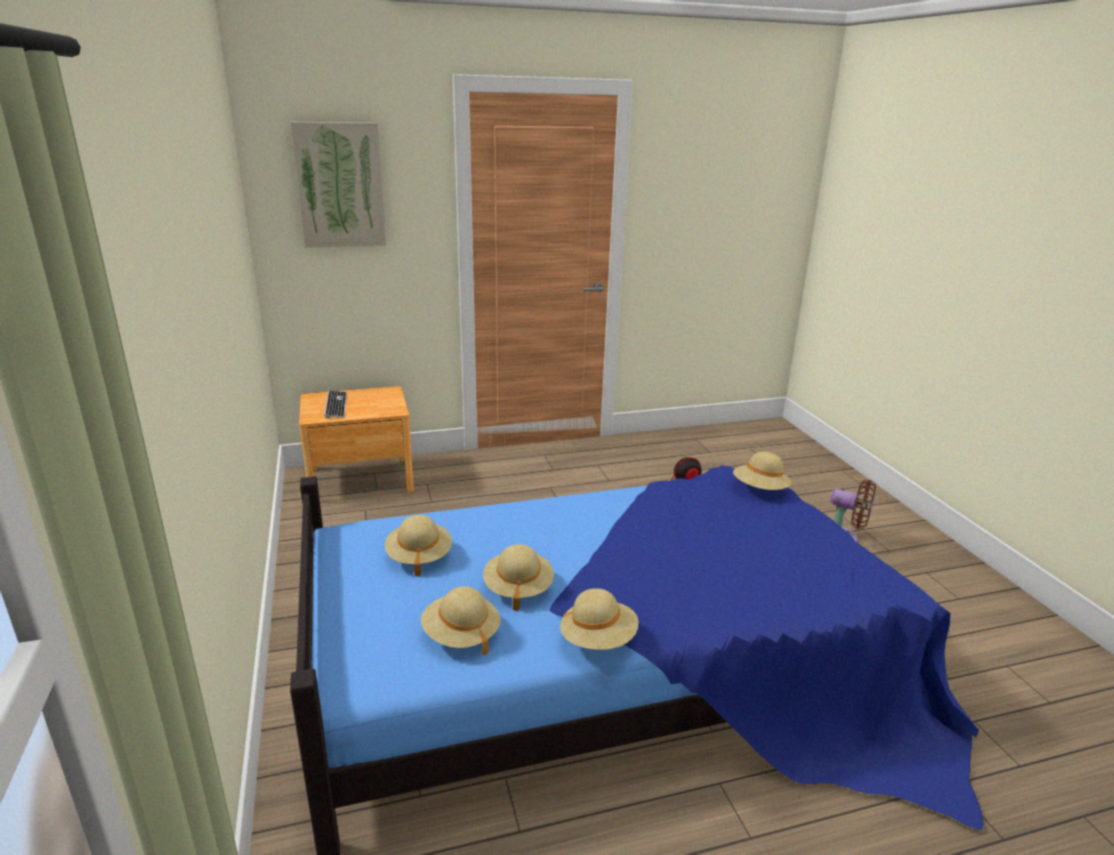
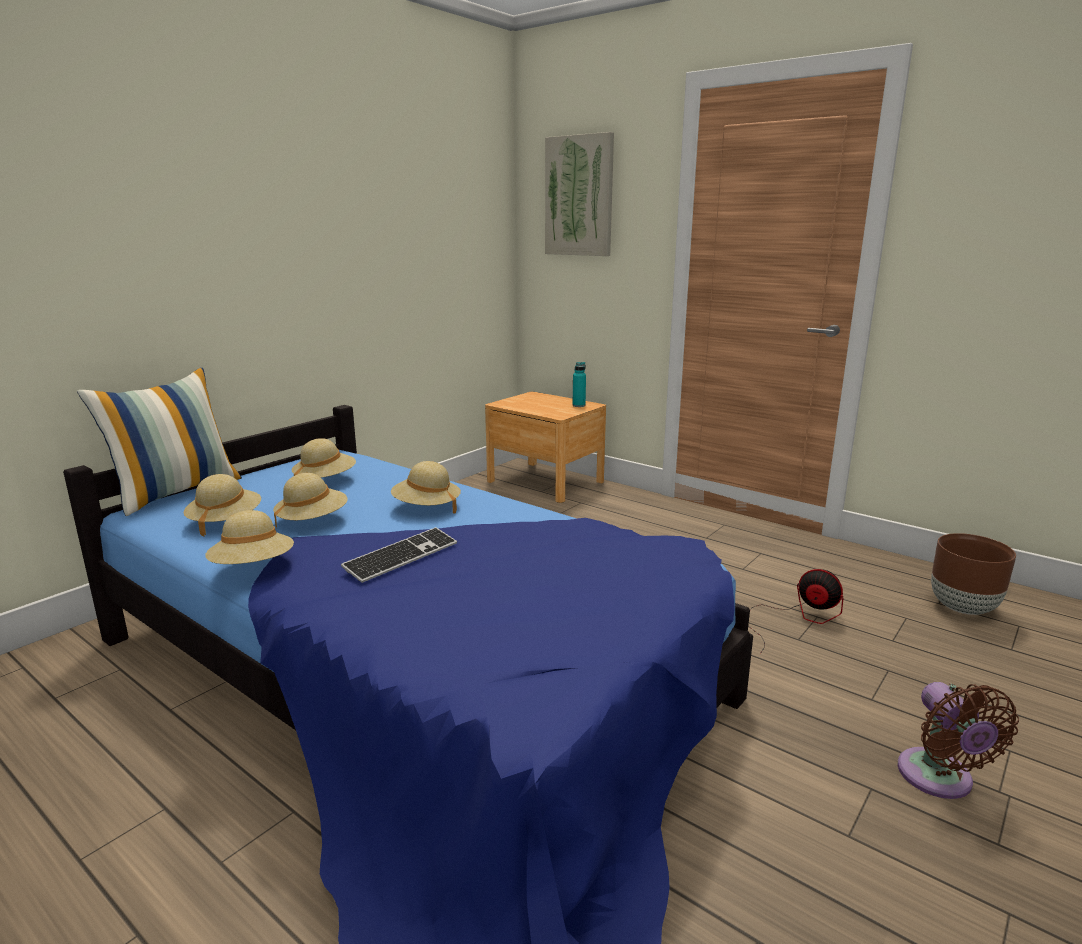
camera: 55 degrees right, 5 degrees down
keyboard [324,390,347,418] -> keyboard moved to [341,527,457,583]
beige hat [733,452,792,490] -> beige hat moved to [391,461,461,513]
none -> pillow [77,368,242,516]
none -> turquoise bottle [573,362,586,407]
none -> brown planter [931,533,1016,615]

